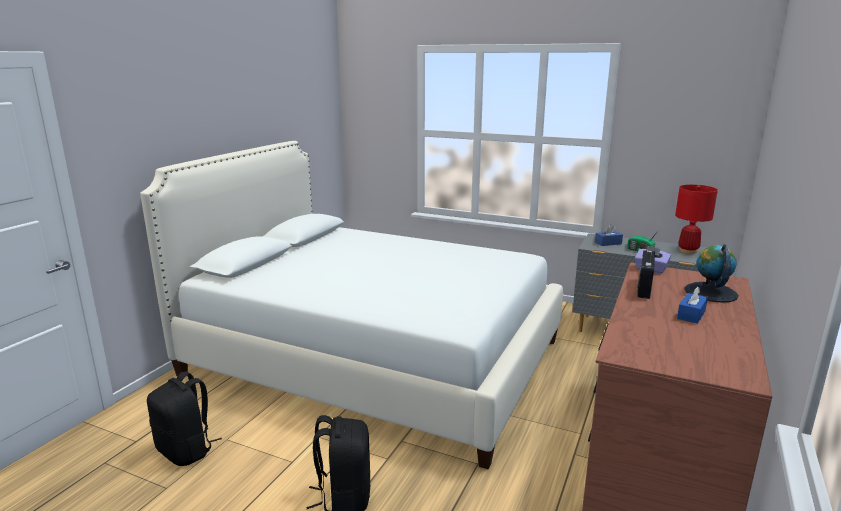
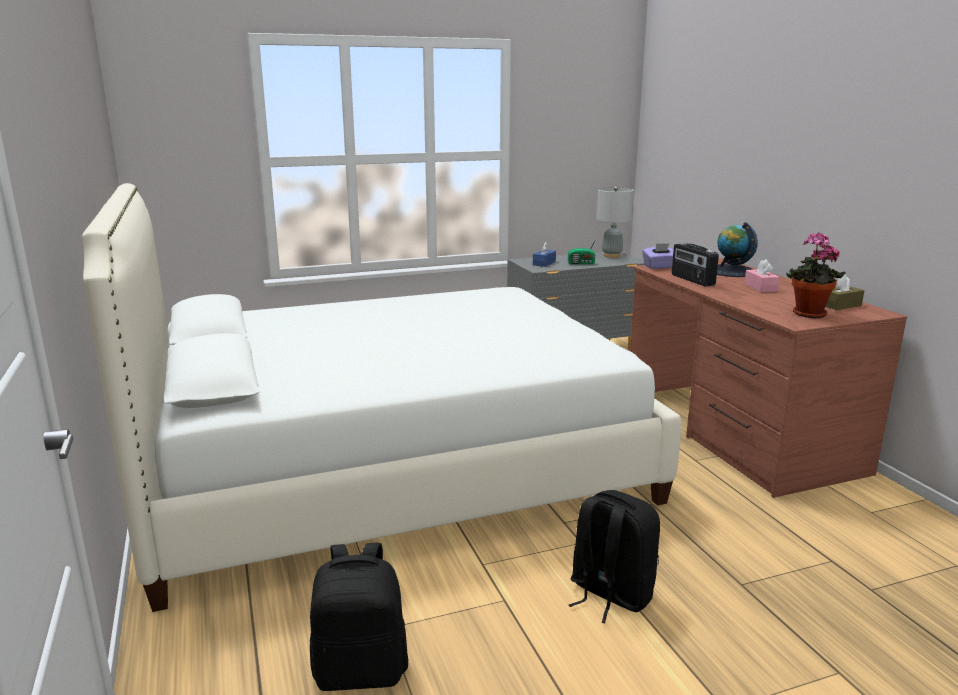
camera: 45 degrees left, 0 degrees up
red table lamp [675,185,718,254] -> grey table lamp [597,186,634,258]
blue tissue box [677,287,708,324] -> pink tissue box [744,259,780,292]
none -> potted plant [786,233,846,318]
none -> brown tissue box [825,274,864,310]

